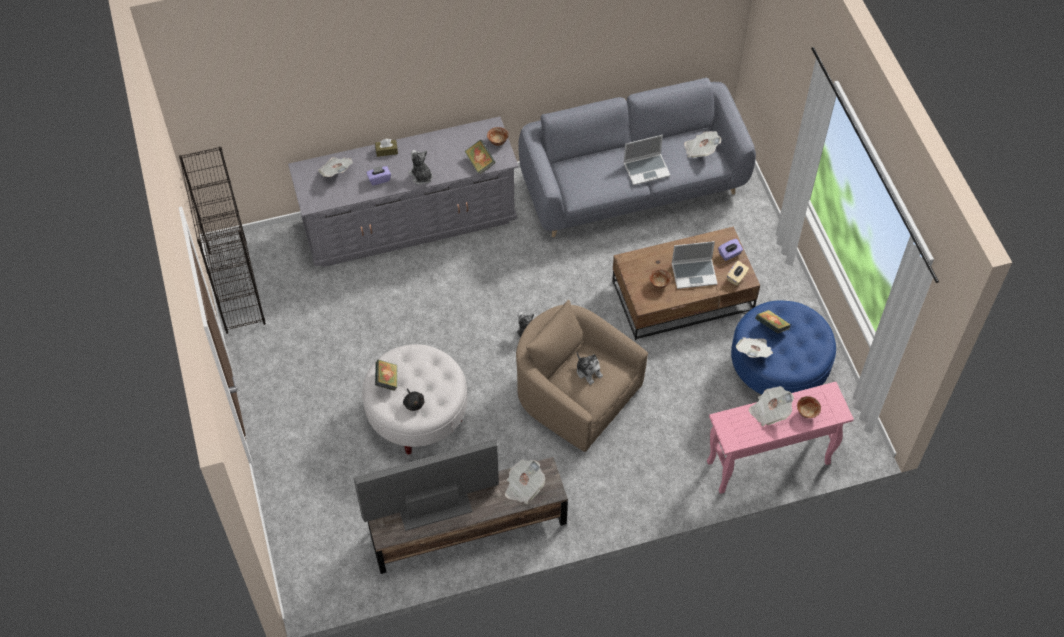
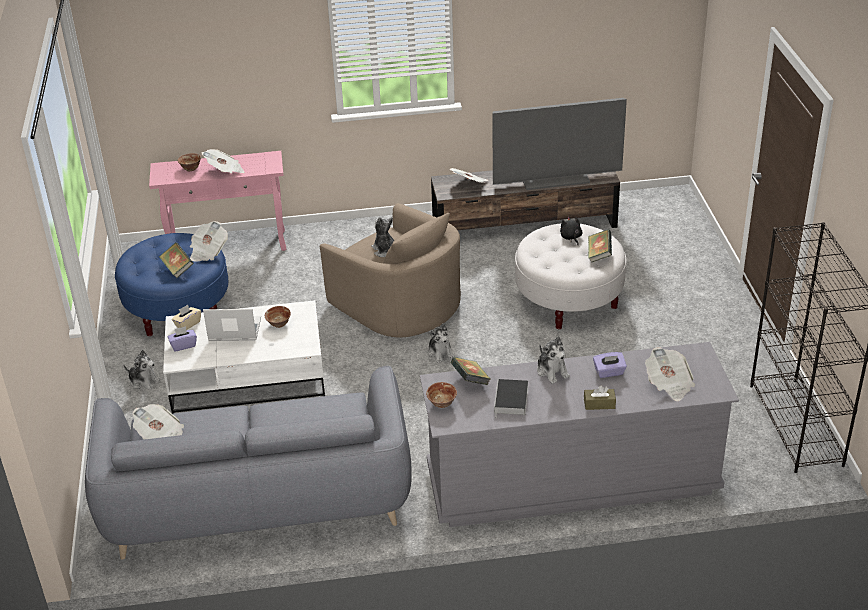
camera: 170 degrees left, 20 degrees down
brown coffee table [612,227,760,340] -> white coffee table [163,300,325,414]
laptop [624,135,671,185] -> none
none -> plush toy [124,350,161,390]
none -> book [494,379,528,419]

